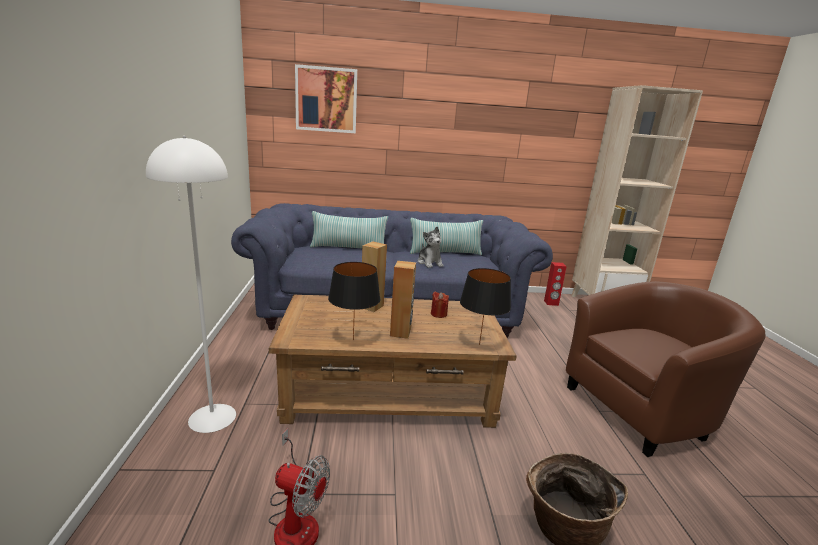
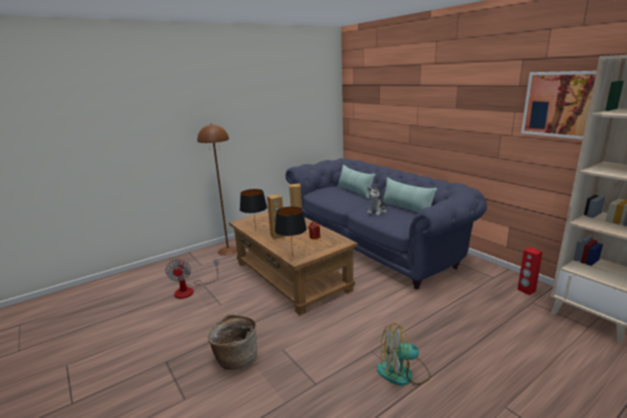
camera: 60 degrees right, 0 degrees up
white floor lamp [146,136,236,433] -> brown floor lamp [197,123,237,256]
picture [295,64,357,133] -> picture moved to [521,71,596,140]
brown armchair [566,281,766,457] -> fan [377,323,431,386]

